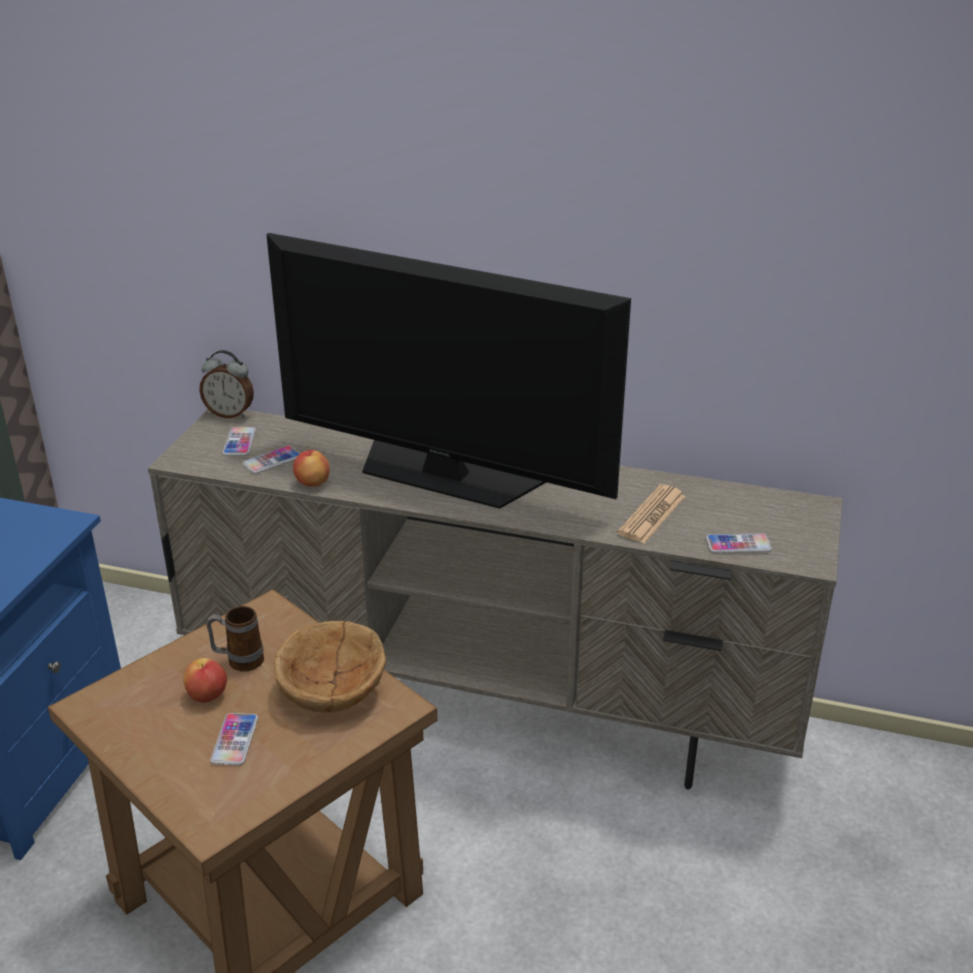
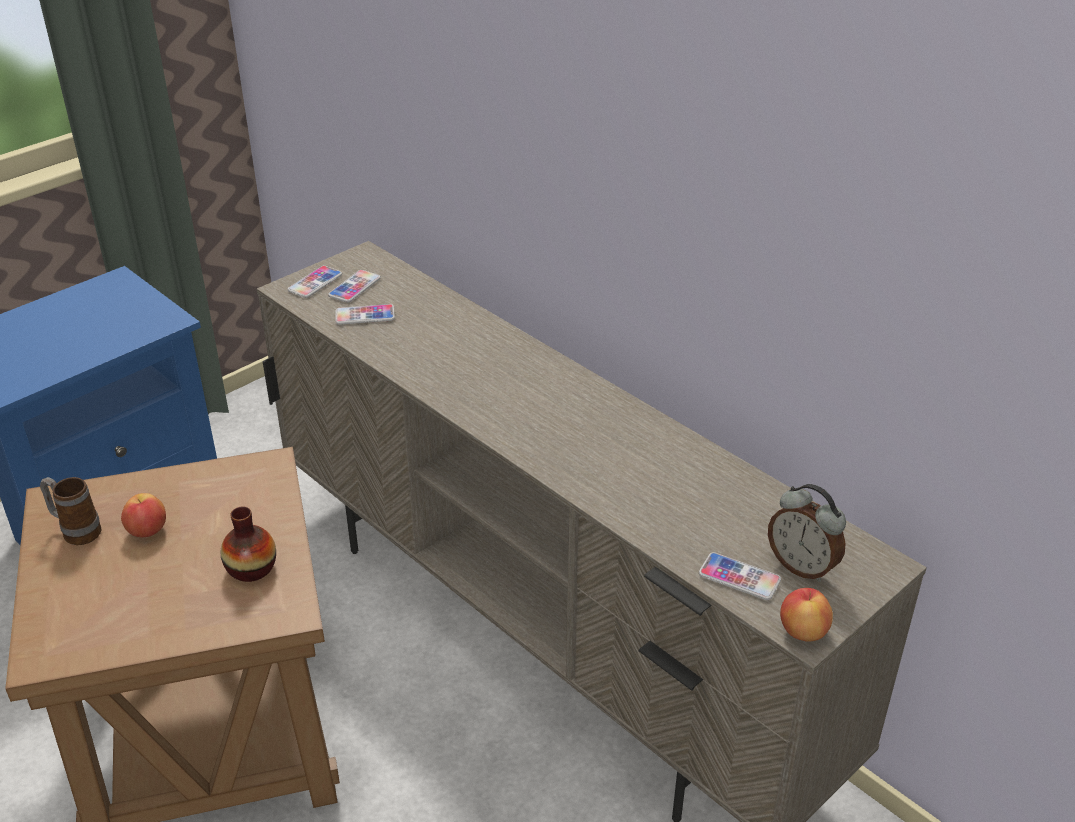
camera: 30 degrees right, 5 degrees up
alarm clock [199,350,254,418] -> alarm clock moved to [768,484,846,582]
mug [206,606,264,672] -> mug moved to [40,477,102,545]
phone [210,713,258,765] -> phone moved to [287,266,342,298]
television [266,233,631,509] -> none
brown bowl [274,621,386,713] -> vase [220,507,276,582]
apple [293,450,330,487] -> apple moved to [780,588,833,642]
newspaper [617,485,686,544] -> none

